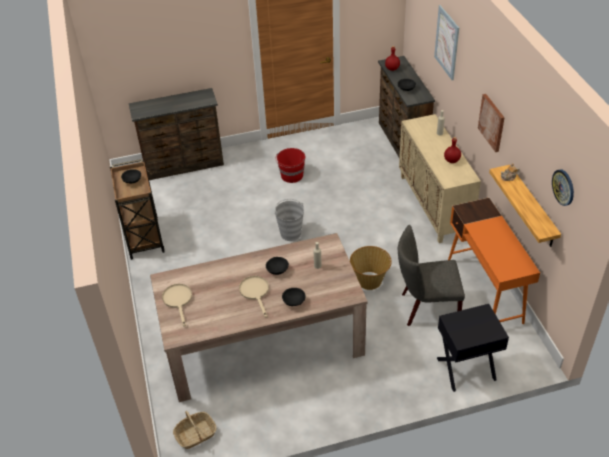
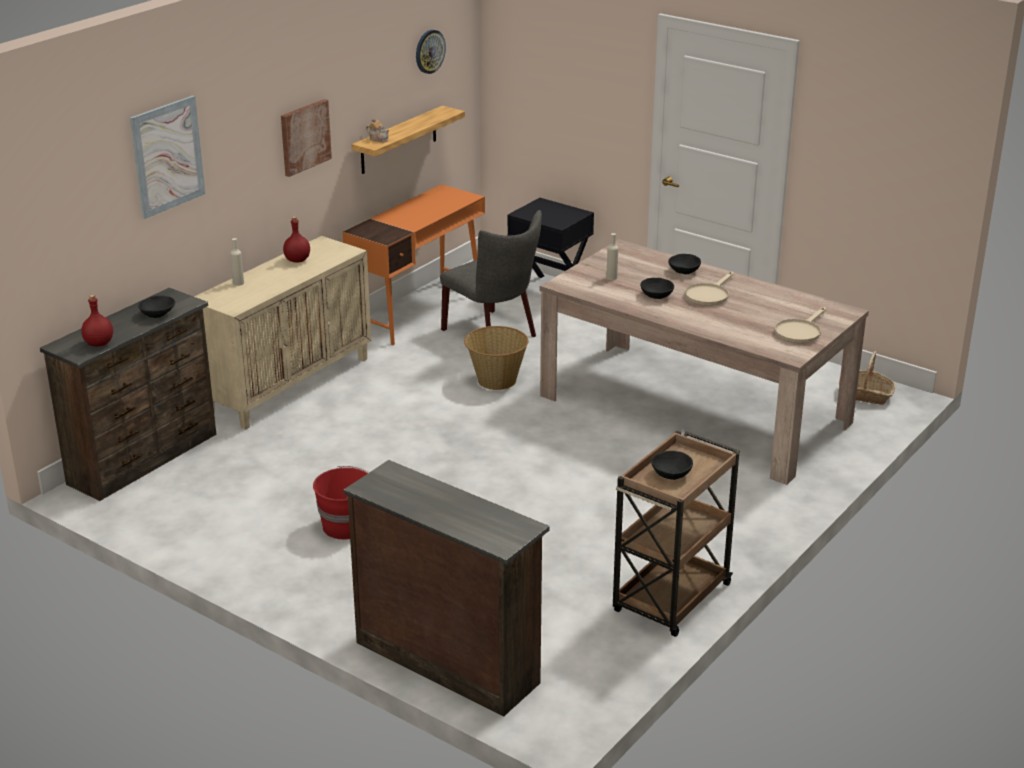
camera: 130 degrees left, 15 degrees down
grey bucket [275,199,304,241] -> none

